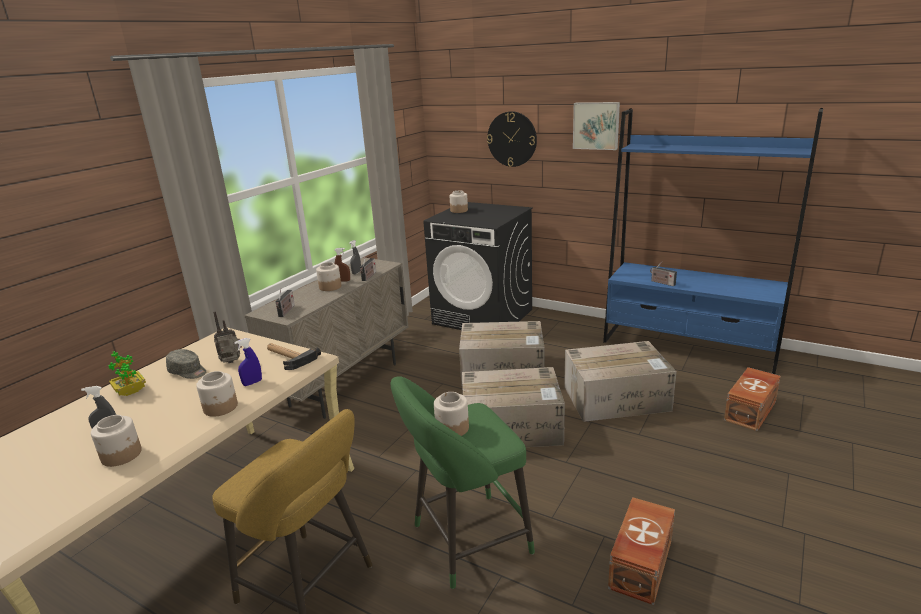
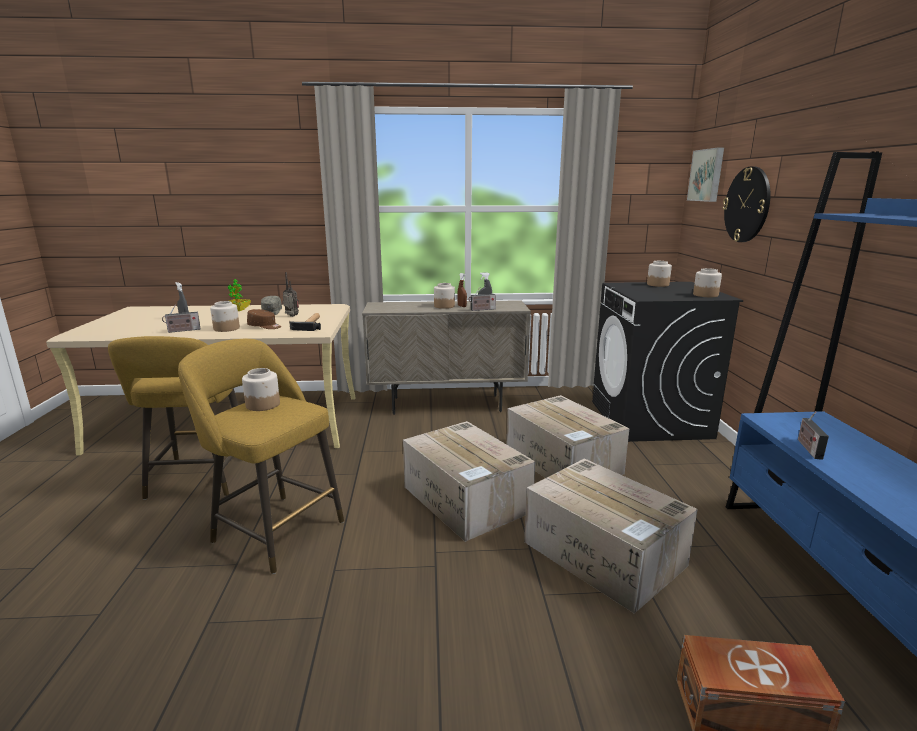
camera: 55 degrees right, 5 degrees down
jar [91,415,142,467] -> jar moved to [693,268,722,297]
blue spray bottle [235,338,262,386] -> brown cap [247,309,281,329]
radio [276,288,295,317] -> radio moved to [162,304,201,333]
green stool [391,376,535,589] -> yellow stool [178,339,344,574]
picture [573,102,620,150] -> picture moved to [687,147,724,202]
brown storage box [608,497,675,605] -> none

